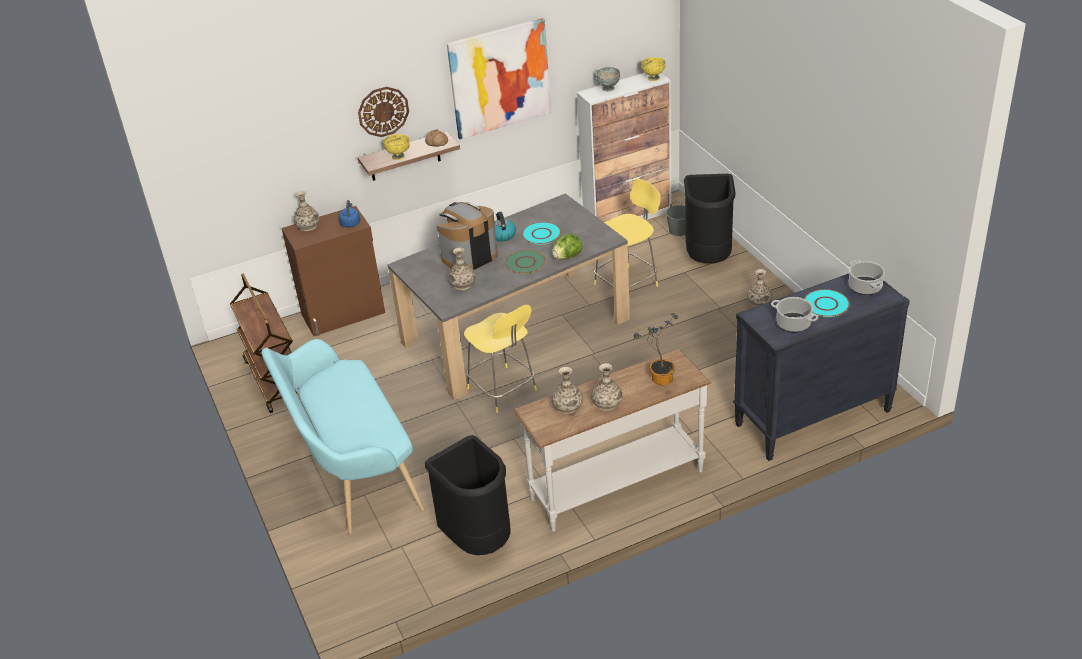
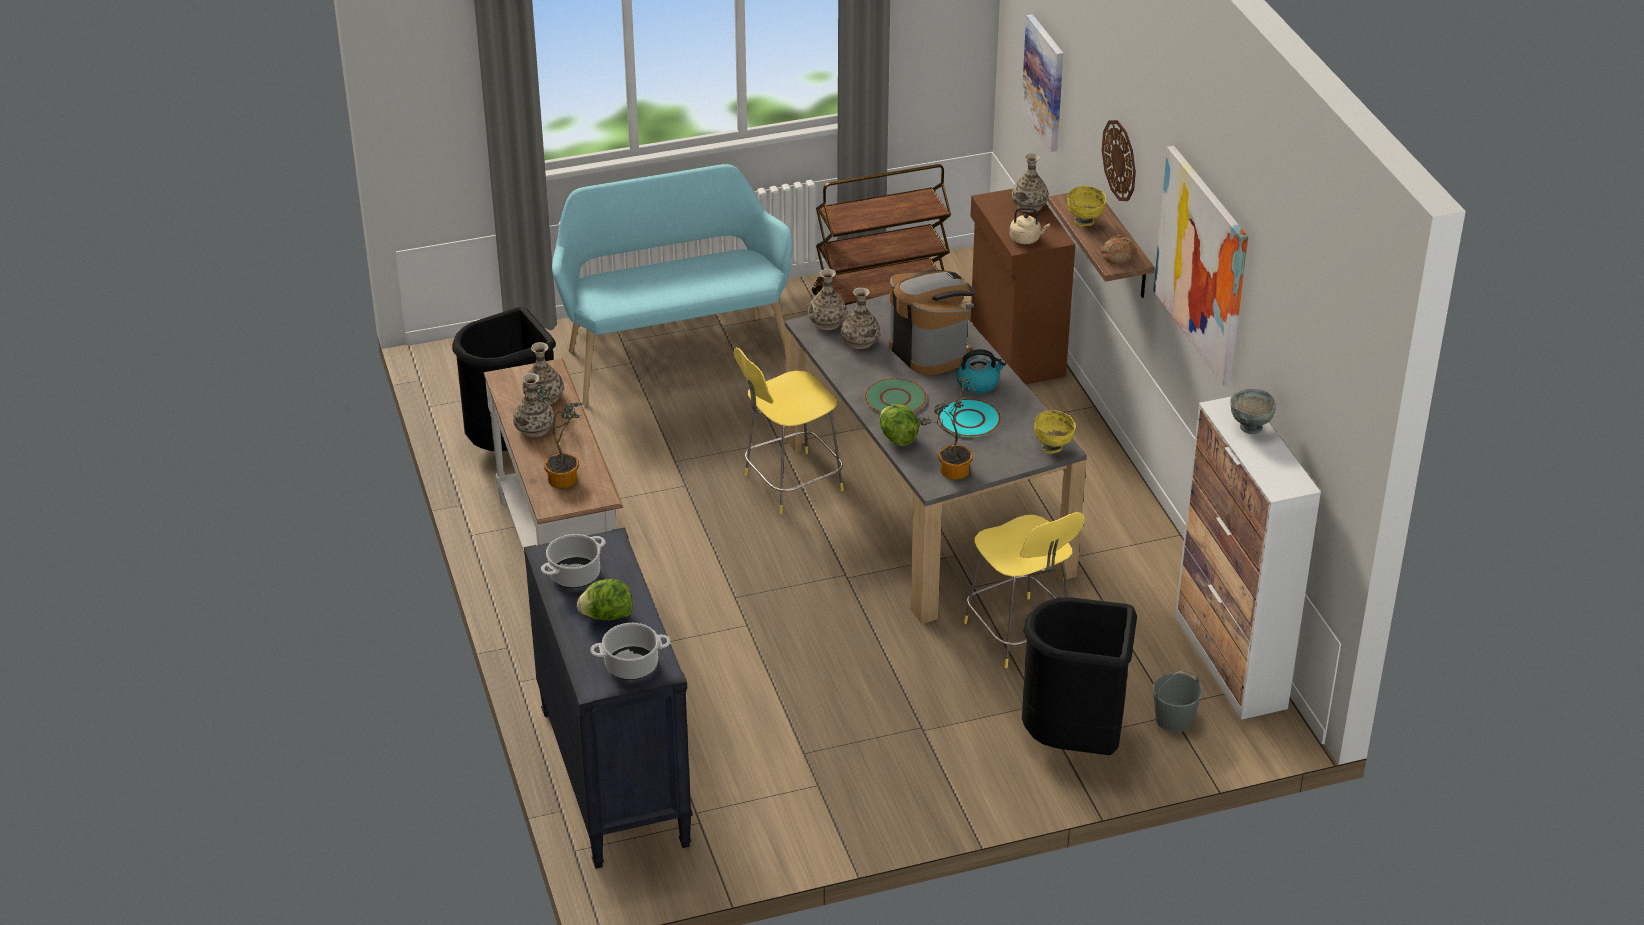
camera: 95 degrees right, 0 degrees up
blue kettle [339,200,360,227] -> beige kettle [1010,207,1050,244]
yellow bowl [641,57,665,81] -> yellow bowl moved to [1034,410,1076,454]
vase [747,269,772,307] -> vase moved to [808,269,847,330]
turquoise plate [804,289,850,317] -> lettuce [577,579,632,620]
none -> potted plant [918,377,977,480]
none -> picture [1021,14,1064,152]

